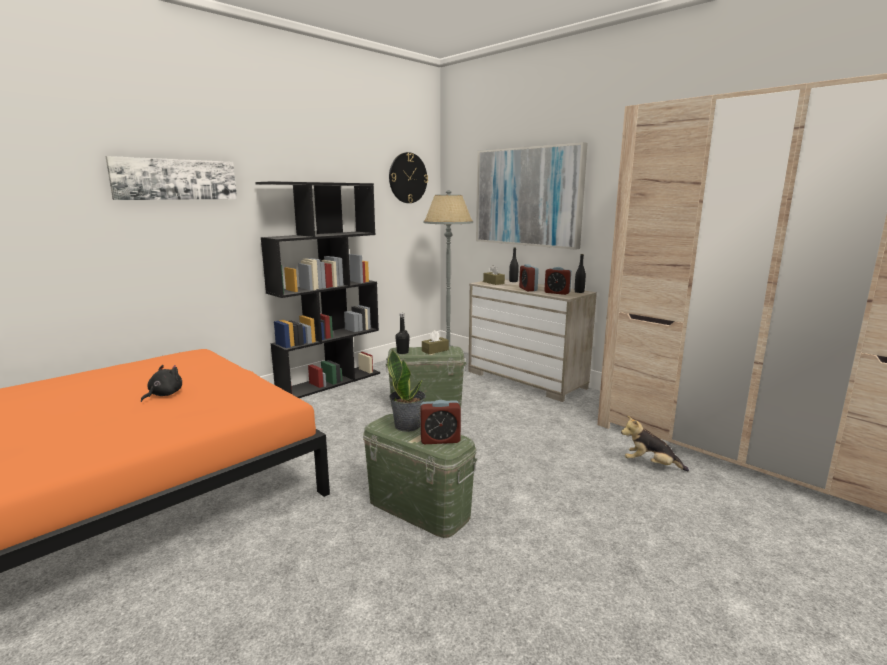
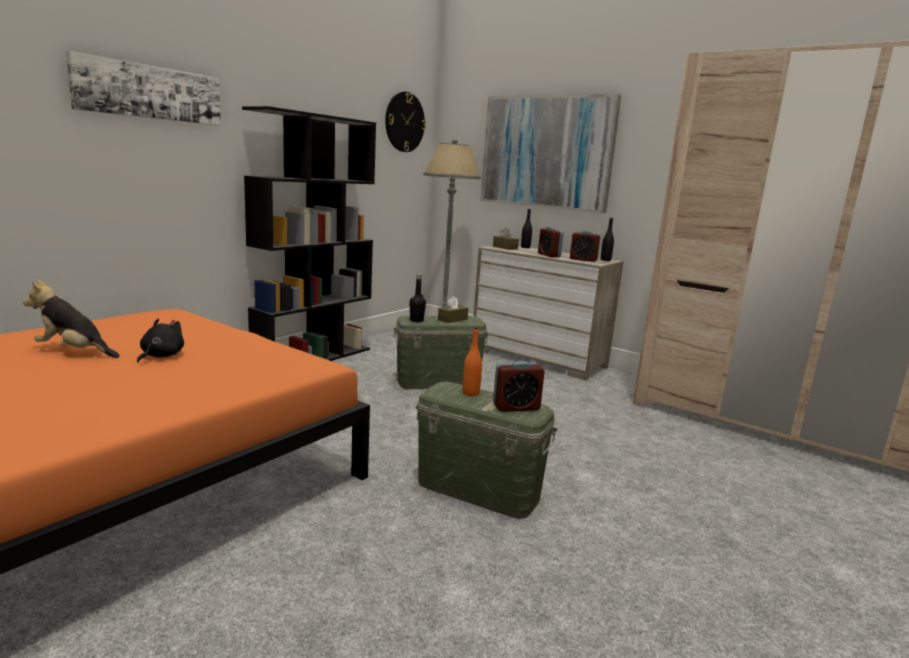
camera: 10 degrees left, 0 degrees up
potted plant [388,350,426,432] -> orange bottle [463,327,482,396]
plush toy [621,415,689,471] -> plush toy moved to [23,279,120,358]

